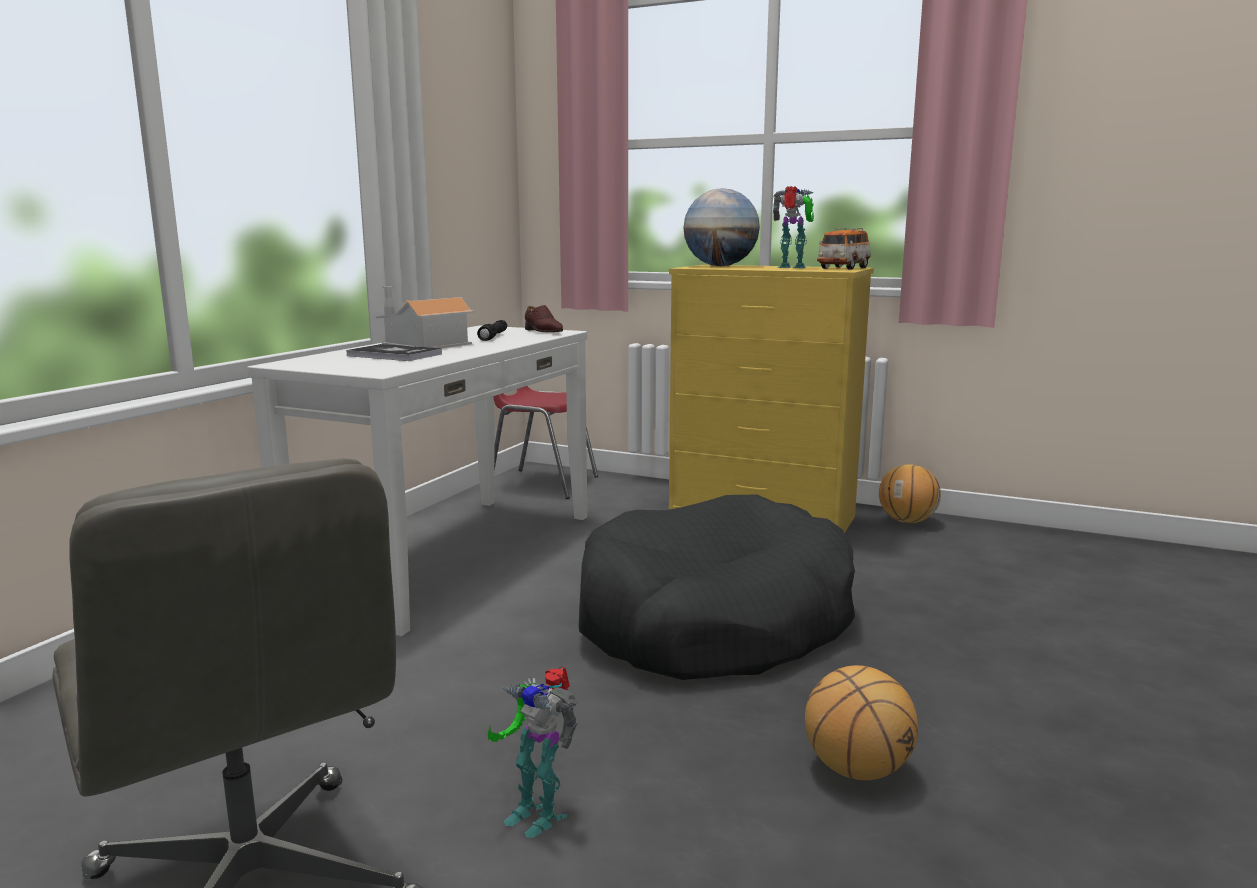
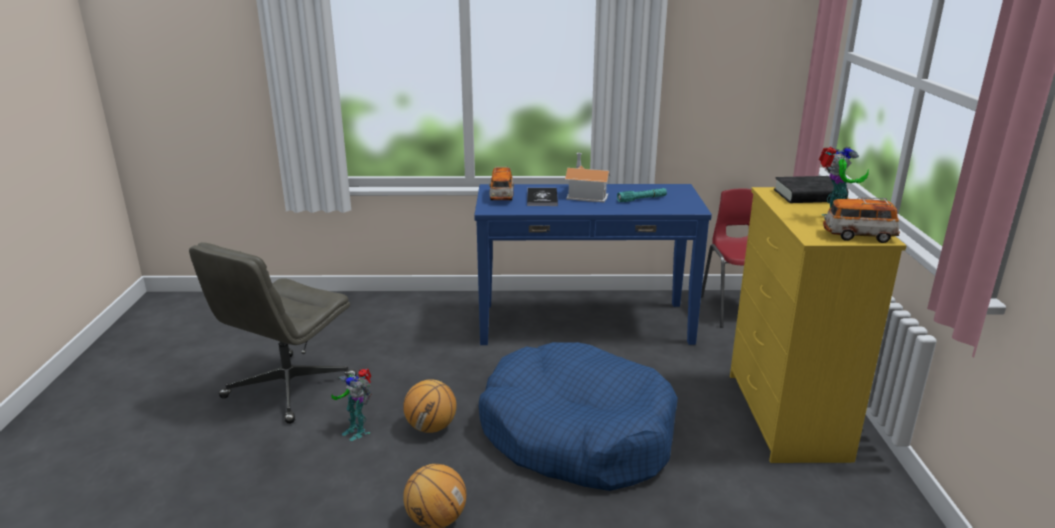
camera: 65 degrees right, 10 degrees up
white console table [247,325,587,636] -> blue console table [474,184,712,345]
black flashlight [477,320,507,341] -> turquoise flashlight [617,188,667,202]
toy robot [488,667,578,838] -> toy robot turned 60 degrees counterclockwise [331,369,372,441]
brown shoe [525,305,563,332] -> none
black dog bed [579,494,855,680] -> blue dog bed [479,342,678,491]
globe [683,188,760,266] -> black book [774,176,848,203]
basketball [879,464,941,523] -> basketball moved to [403,379,456,433]
none -> toy car [489,167,514,201]

